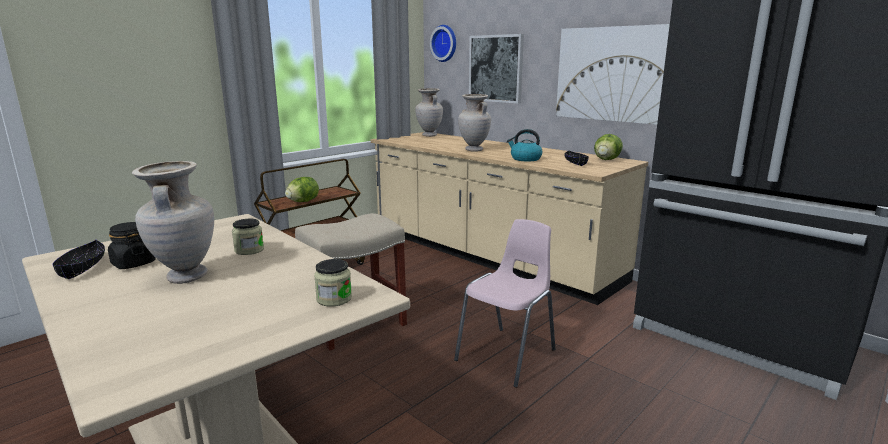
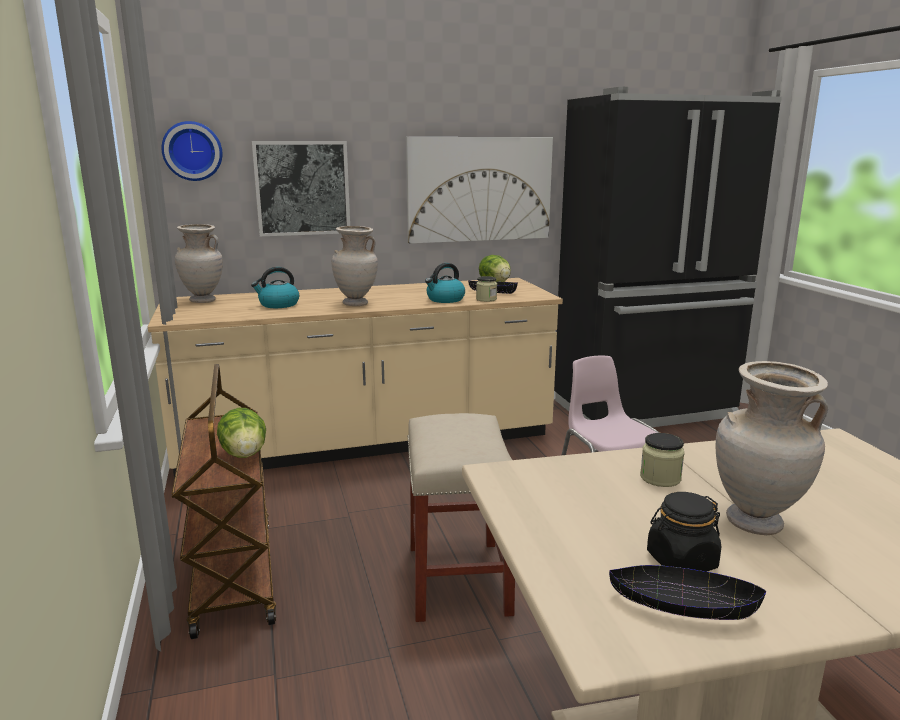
camera: 60 degrees left, 0 degrees up
jar [314,259,352,306] -> jar moved to [476,276,497,302]
none -> kettle [251,267,299,308]

